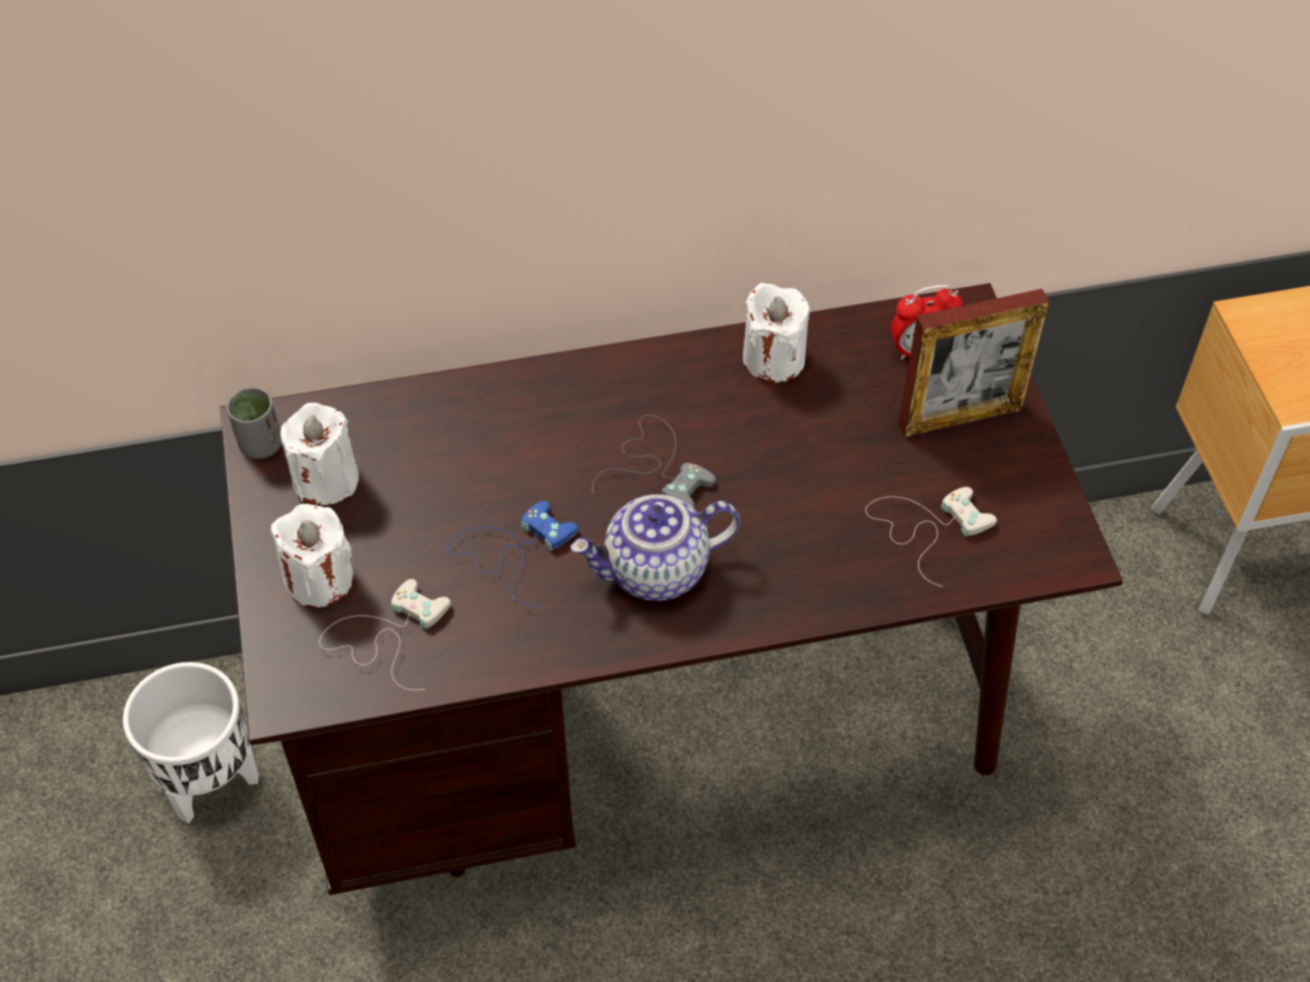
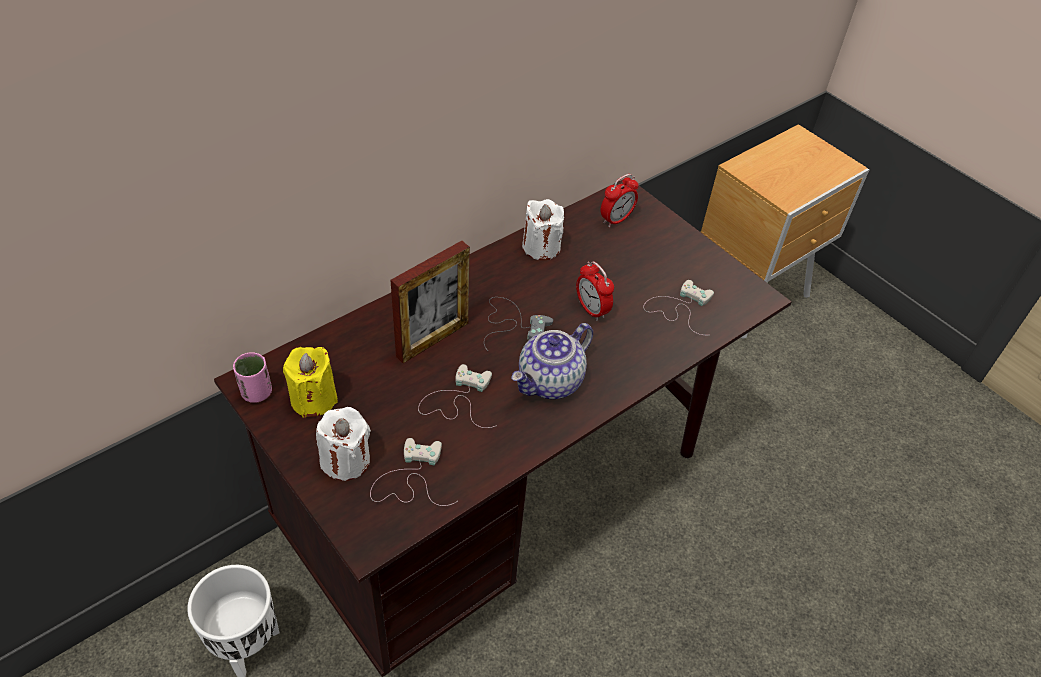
camera: 30 degrees left, 5 degrees down
grey cup [227,388,282,459] -> pink cup [233,352,272,403]
white candle [281,403,359,505] -> yellow candle [283,347,338,418]
blue game controller [447,501,578,606] -> white game controller [418,364,497,428]
picture frame [899,289,1050,437] -> picture frame moved to [391,241,470,363]
none -> alarm clock [576,261,614,321]

